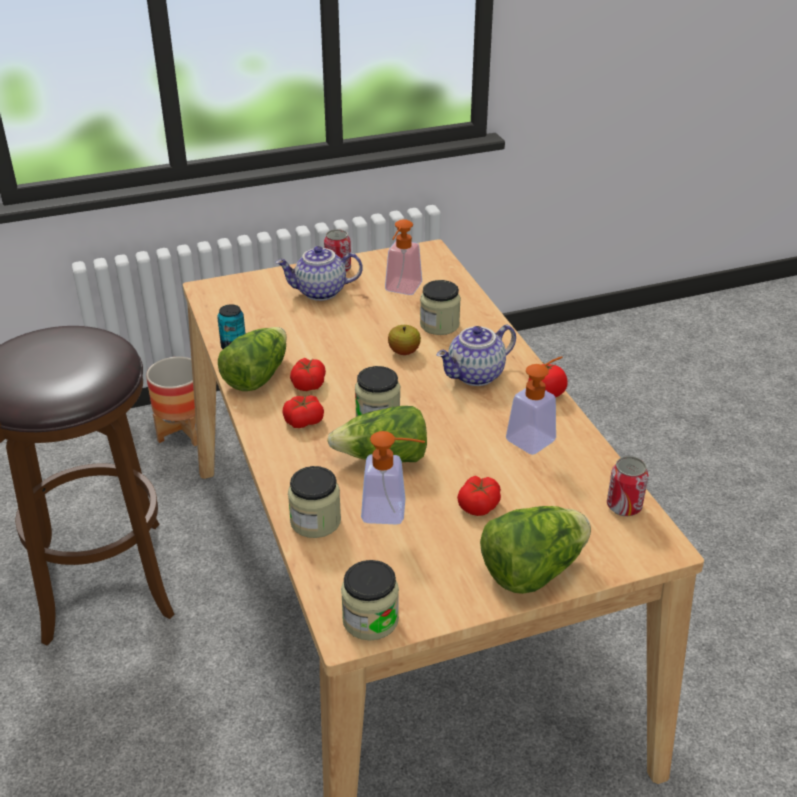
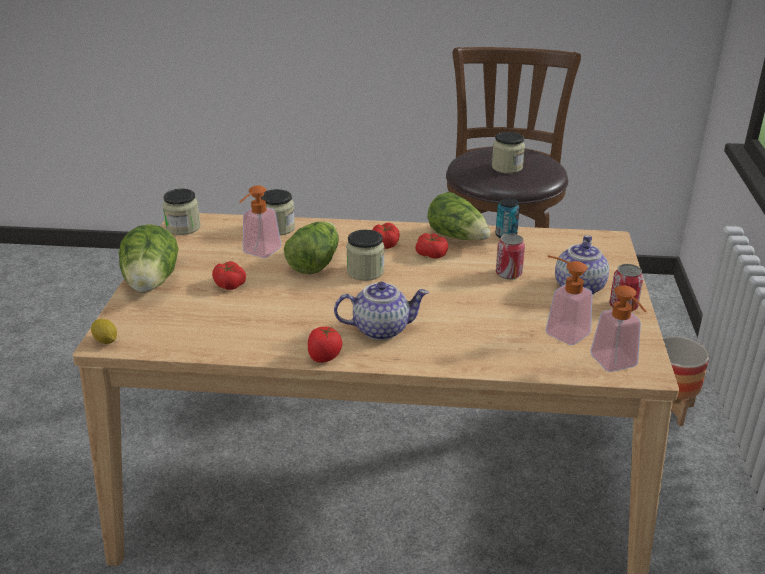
camera: 115 degrees right, 5 degrees down
apple [388,325,421,355] -> none
jar [420,280,461,335] -> jar moved to [492,132,525,174]
teapot [436,325,516,386] -> teapot turned 90 degrees clockwise [334,282,429,340]
soap dispenser [506,356,562,455] -> soap dispenser moved to [590,285,647,372]
can [607,456,649,516] -> can moved to [496,233,525,280]
none -> lemon [91,319,117,344]

